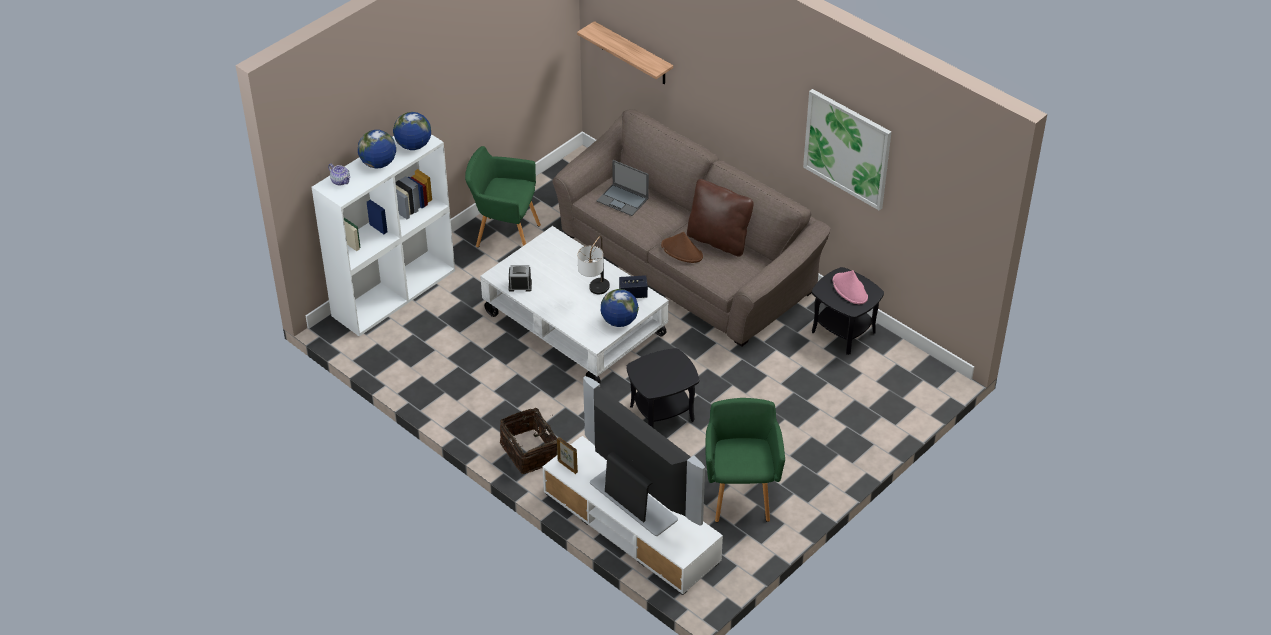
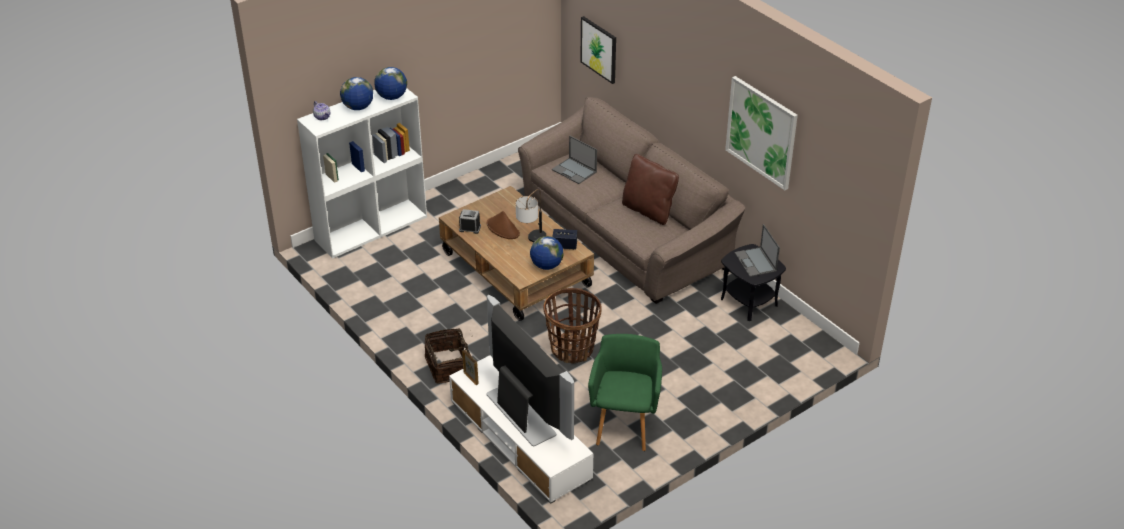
camera: 10 degrees right, 5 degrees down
green armchair [465,146,541,247] -> none
white coffee table [480,226,669,384] -> brown coffee table [439,186,594,321]
shelf [577,21,673,84] -> picture [580,16,616,84]
black side table [626,348,699,427] -> basket [544,288,602,364]
brown hat [661,232,703,263] -> brown hat moved to [487,211,520,239]
pink hat [833,270,868,304] -> laptop [734,224,780,277]

